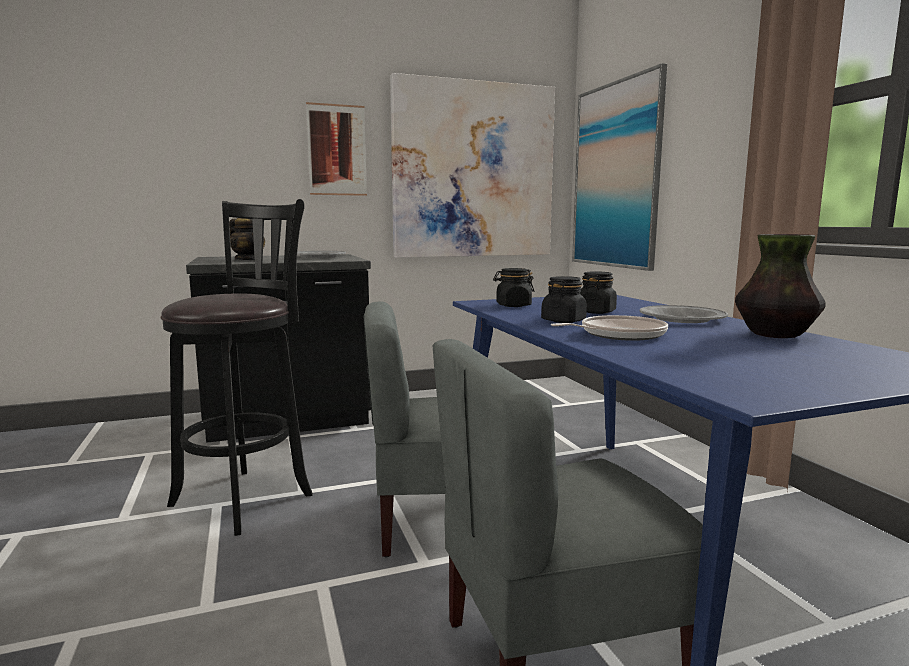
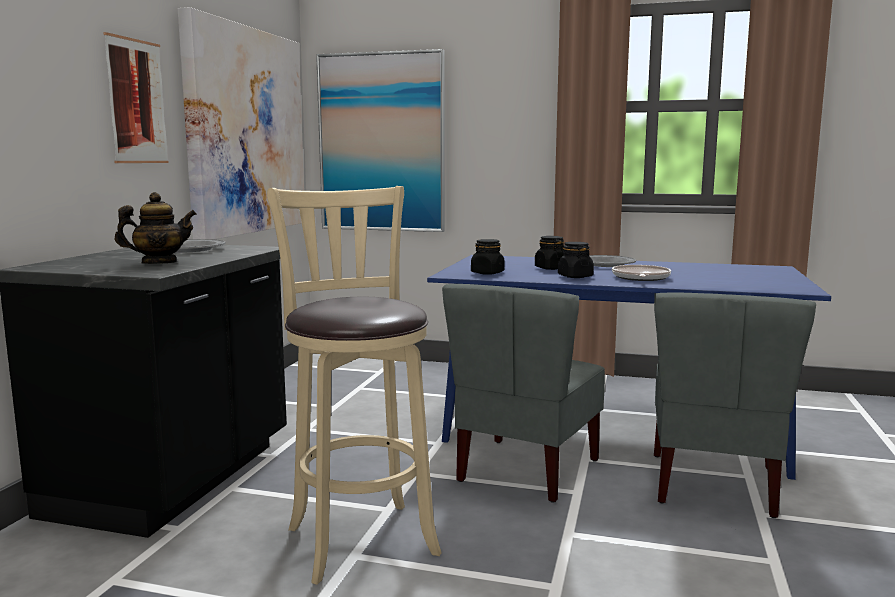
camera: 55 degrees left, 0 degrees up
black stool [161,199,313,536] -> beige stool [267,186,442,585]
vase [735,234,826,338] -> none

